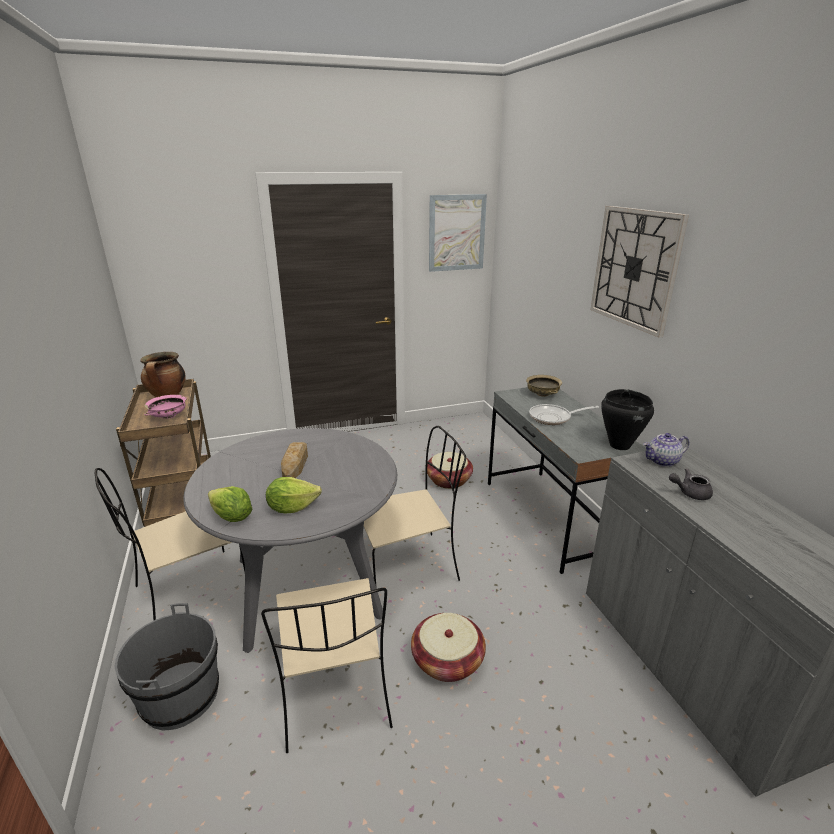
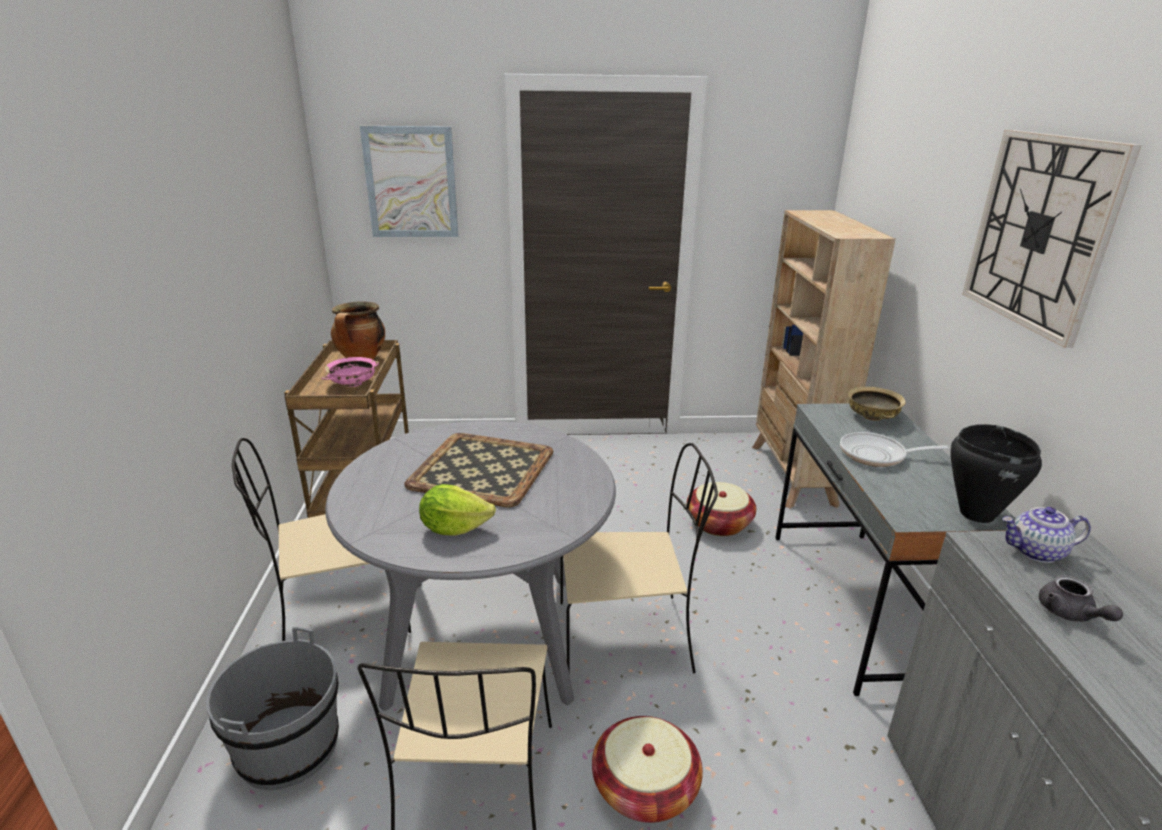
camera: 15 degrees right, 0 degrees up
lettuce [208,486,252,522] -> none
bread [281,442,308,478] -> tray [404,433,553,507]
picture [429,194,487,272] -> picture moved to [360,126,458,237]
grey teapot [669,468,713,500] -> grey teapot turned 120 degrees counterclockwise [1039,575,1123,622]
none -> beige bookcase [752,210,896,509]

